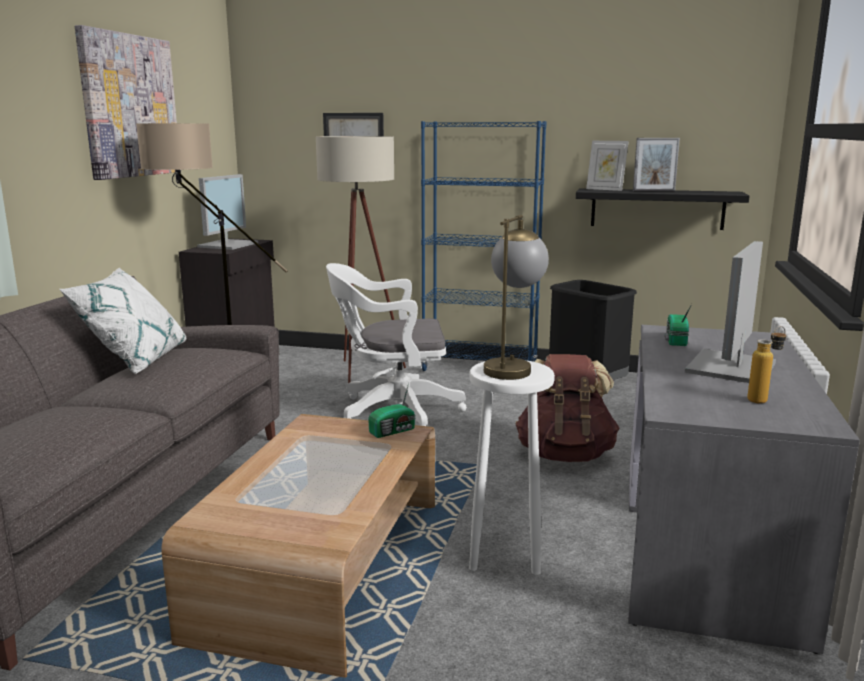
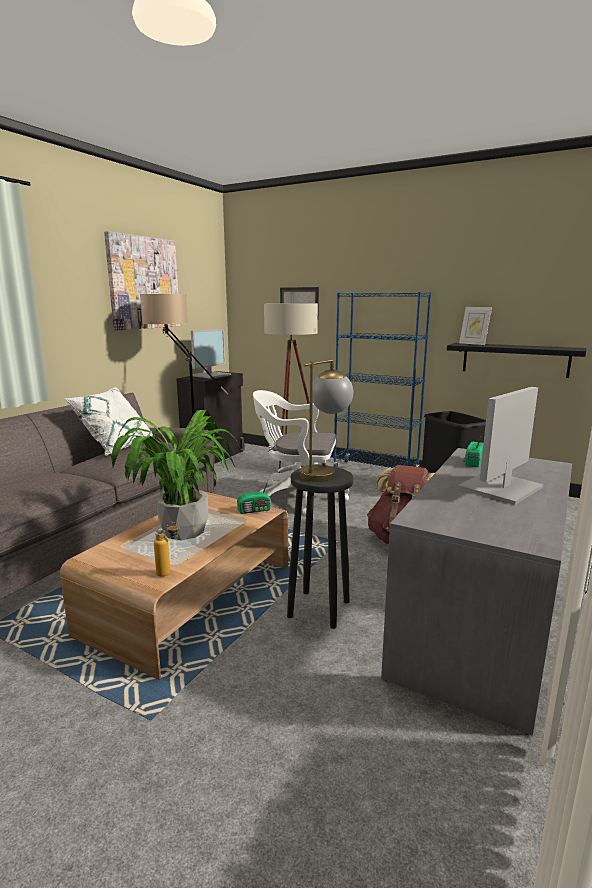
camera: 15 degrees right, 0 degrees up
white stool [469,360,555,575] -> black stool [287,466,354,629]
picture frame [633,138,680,191] -> none
bottle [747,326,786,404] -> bottle moved to [154,522,179,577]
none -> potted plant [111,410,241,540]

